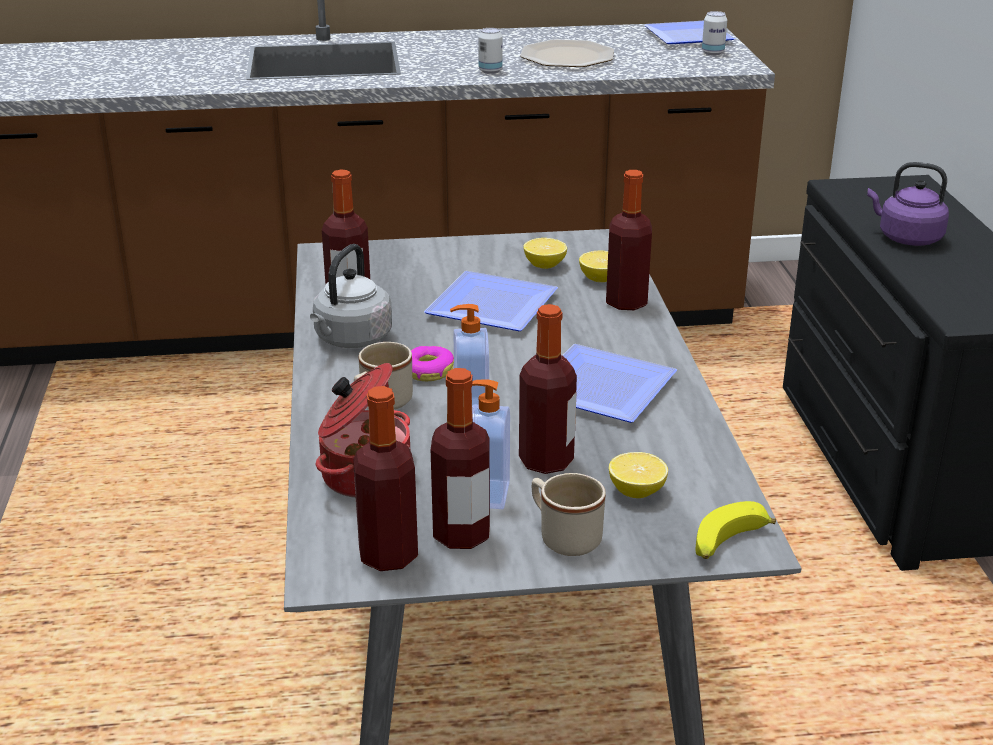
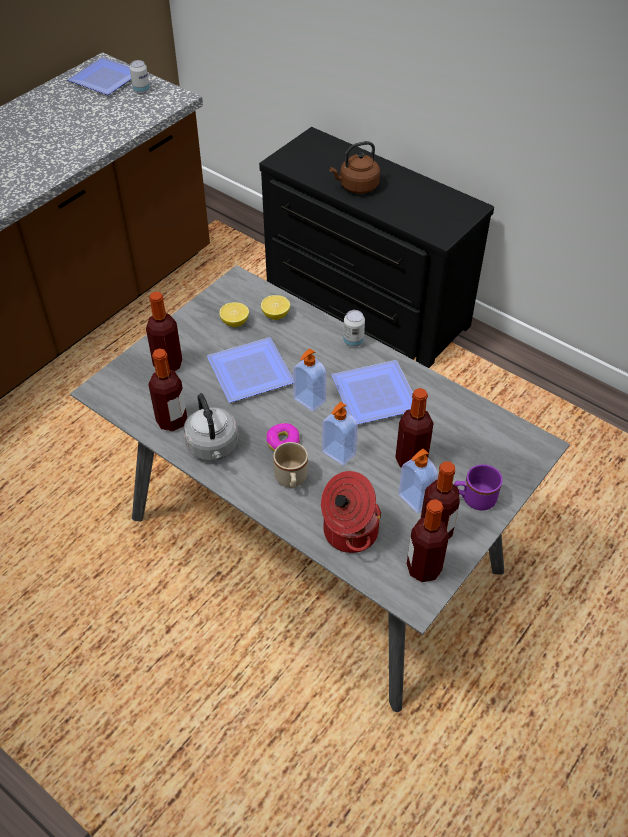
camera: 45 degrees left, 20 degrees up
can [478,28,502,74] -> can moved to [343,310,365,347]
plate [520,39,614,67] -> none
beige mug [532,473,606,556] -> purple mug [454,465,503,510]
bottle [606,170,652,310] -> bottle moved to [146,292,182,371]
lemon [609,452,668,498] -> none
banana [696,501,776,559] -> none
purple kettle [867,162,949,246] -> brown kettle [329,141,380,194]
none -> soap dispenser [293,349,326,412]

